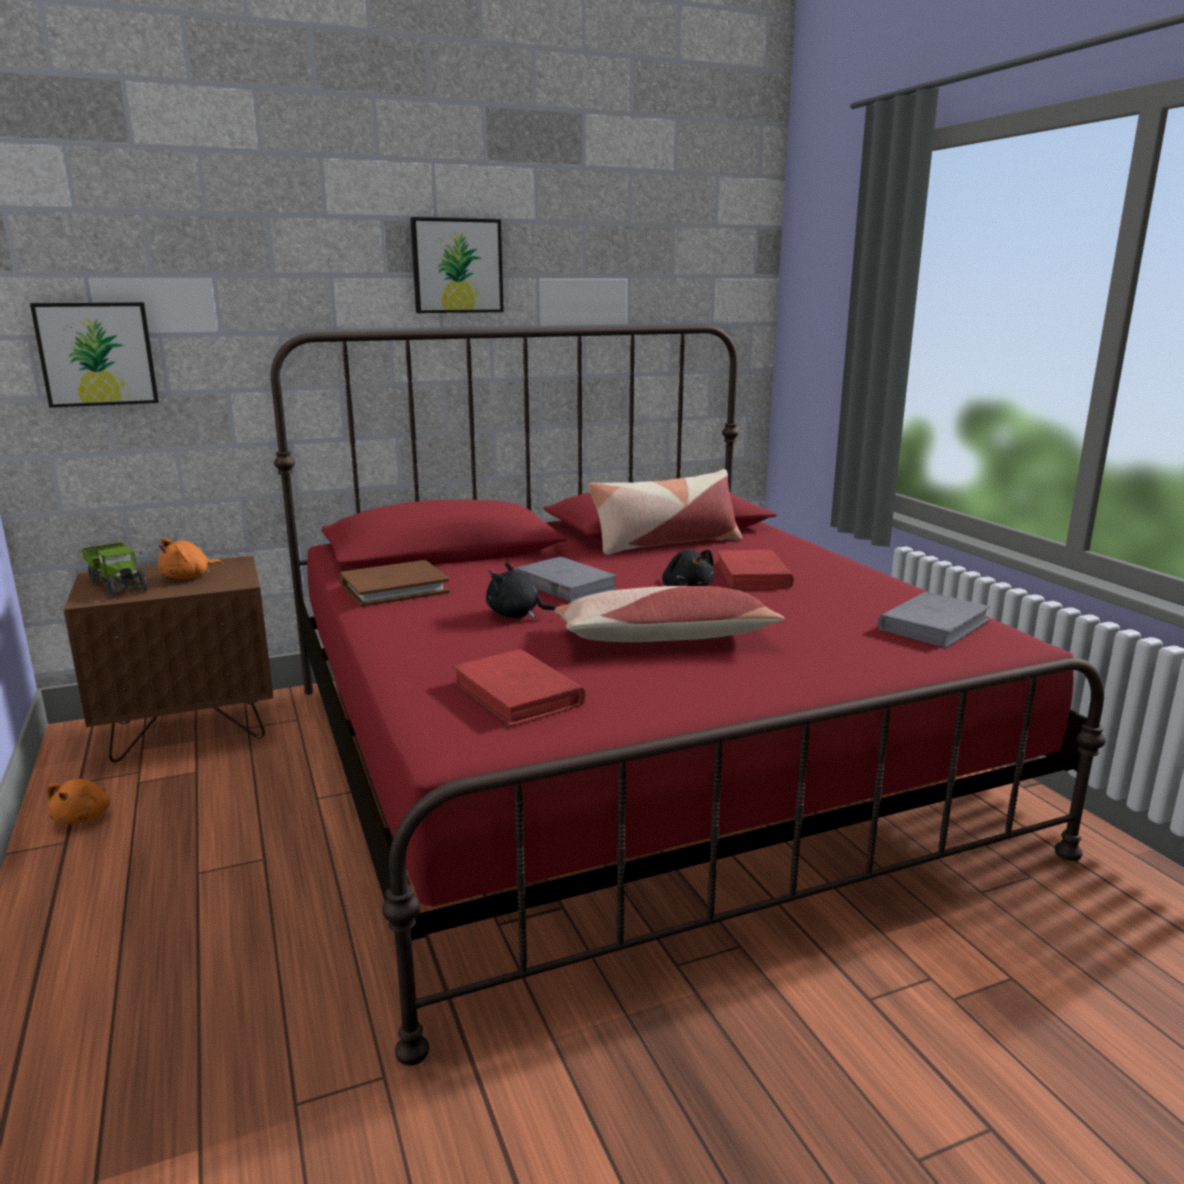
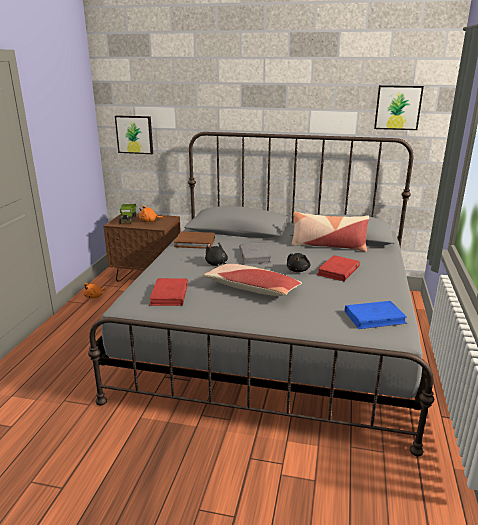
camera: 35 degrees right, 5 degrees up
red bed [271,325,1105,1065] -> grey bed [88,132,434,456]
picture [410,217,504,313] -> picture moved to [374,85,424,130]
grey book [878,592,990,648] -> blue book [345,301,407,329]

